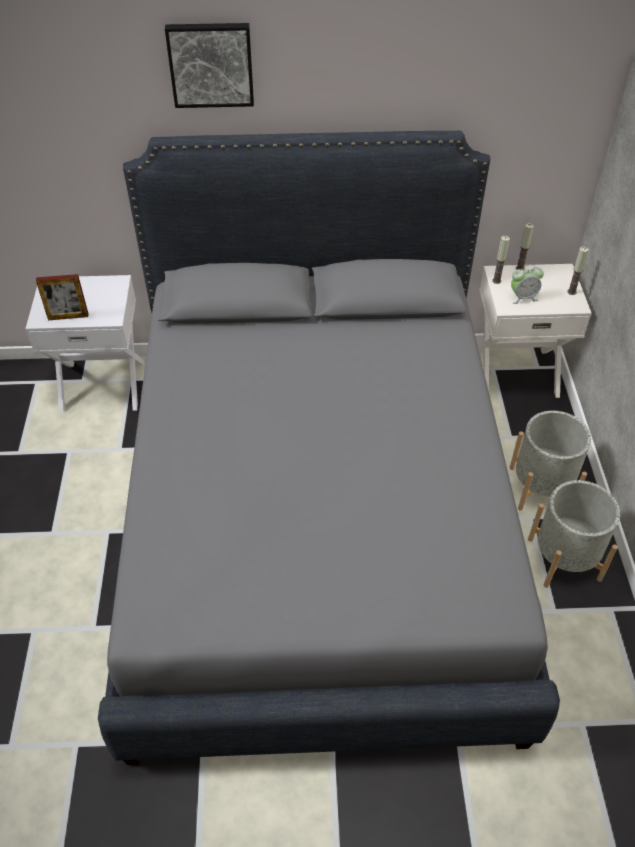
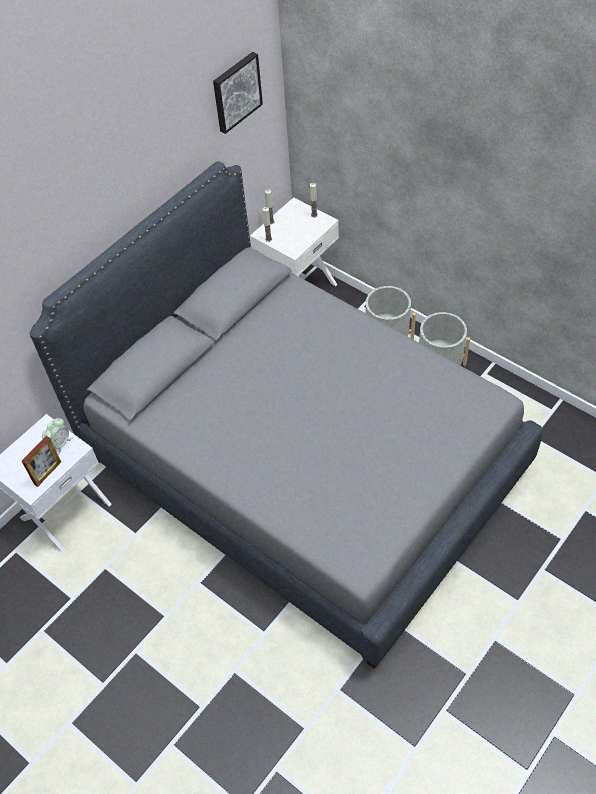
camera: 45 degrees left, 5 degrees up
picture [165,23,254,108] -> picture moved to [213,52,263,134]
alarm clock [511,264,544,304] -> alarm clock moved to [42,418,72,455]

